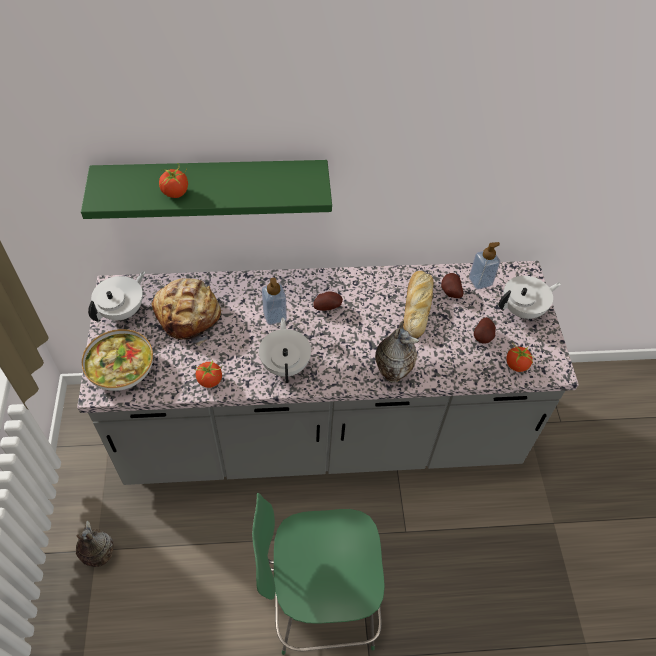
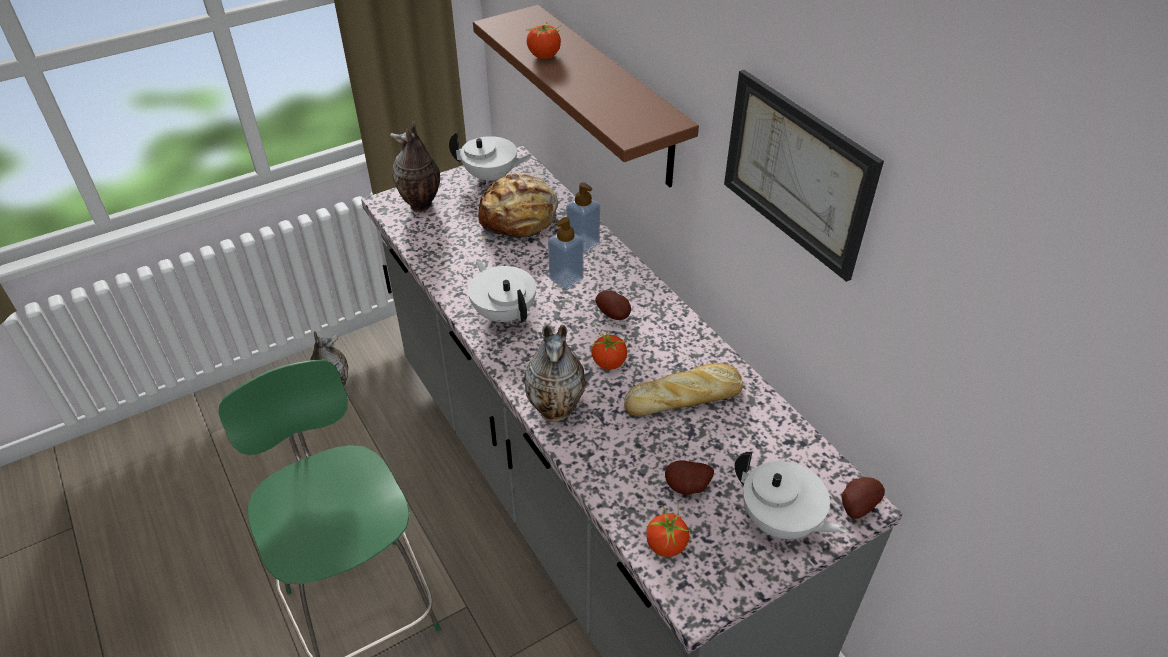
camera: 65 degrees right, 10 degrees down
green shelf [81,160,332,219] -> brown shelf [473,5,699,187]
bowl [82,329,153,391] -> vase [390,121,440,211]
tomato [194,359,222,388] -> tomato moved to [592,331,627,370]
white teapot [259,317,311,383] -> white teapot turned 90 degrees counterclockwise [468,259,536,324]
potato [441,273,463,298] -> potato moved to [841,477,885,519]
soap dispenser [469,242,500,290] -> soap dispenser moved to [566,182,600,253]
none -> picture [724,70,884,282]

